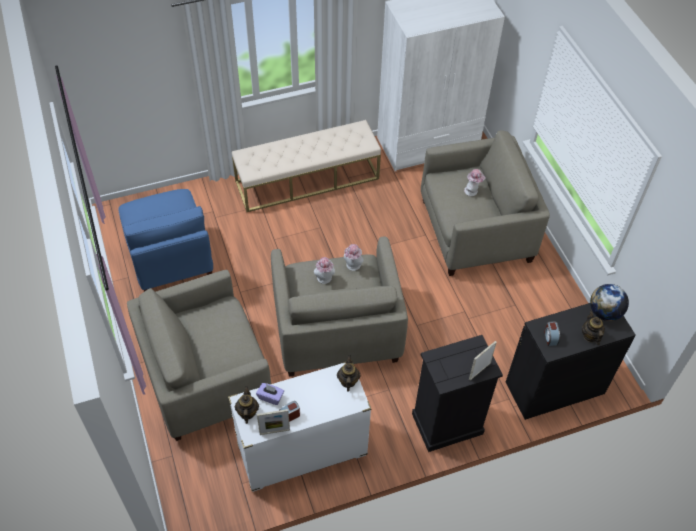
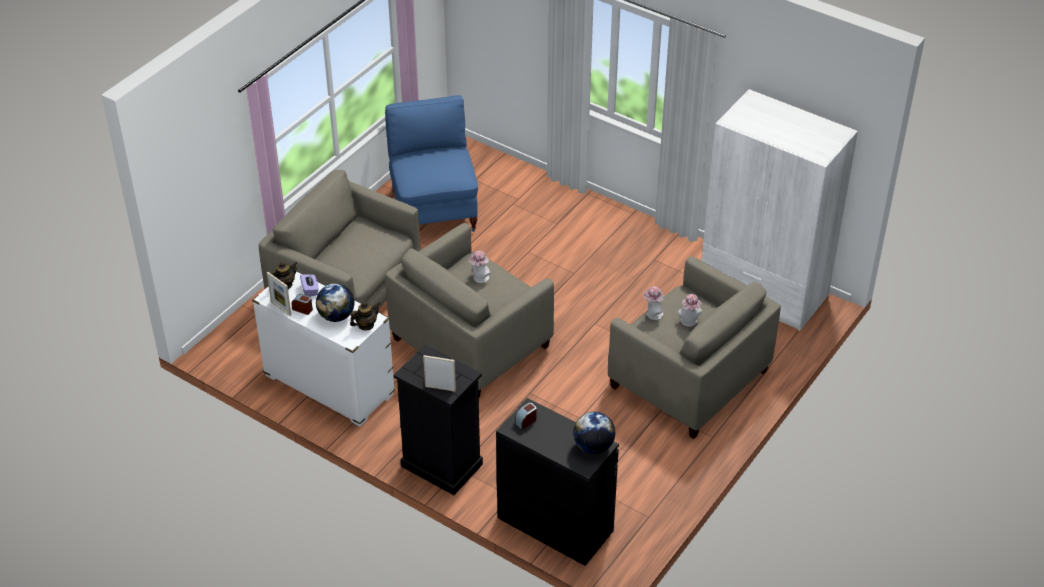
camera: 55 degrees right, 10 degrees down
blue chair [118,189,213,292] -> blue chair turned 135 degrees clockwise [385,95,478,232]
beige bench [232,120,381,212] -> none
hat [344,244,364,271] -> hat moved to [643,286,664,320]
teapot [582,310,605,345] -> none
none -> globe [316,283,355,322]

